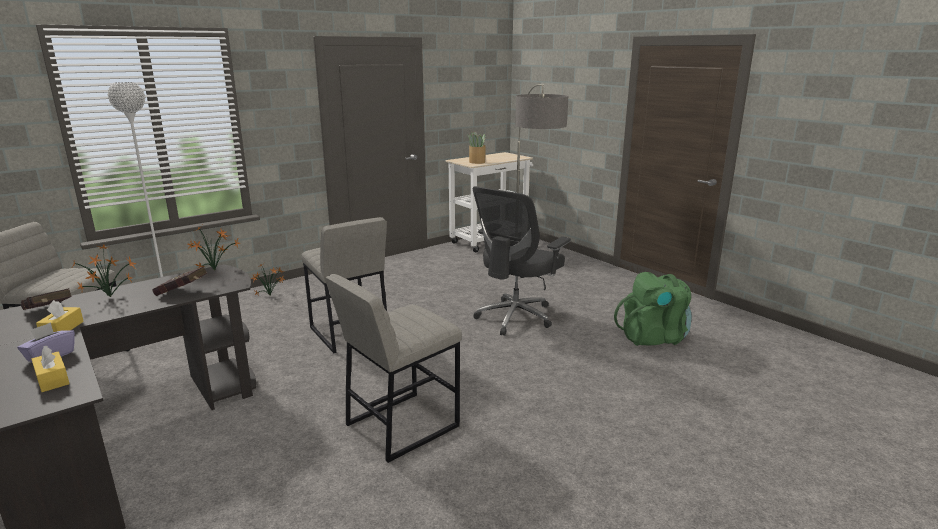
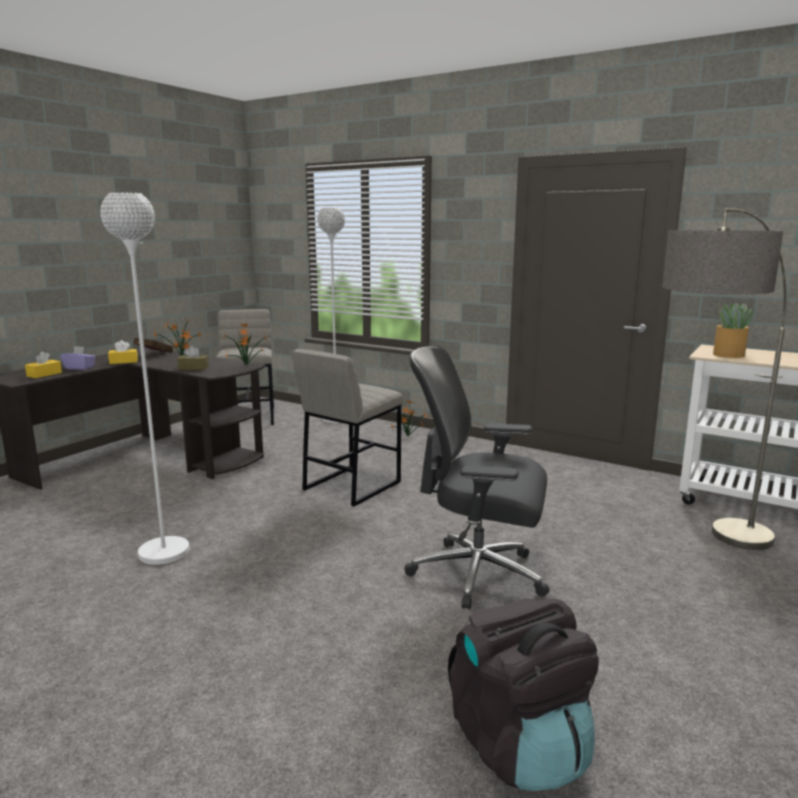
camera: 70 degrees right, 5 degrees down
red book [152,266,207,296] -> brown tissue box [177,346,209,370]
grey chair [325,274,462,463] -> white floor lamp [100,192,189,565]
green backpack [614,272,692,346] -> black backpack [448,598,599,791]

